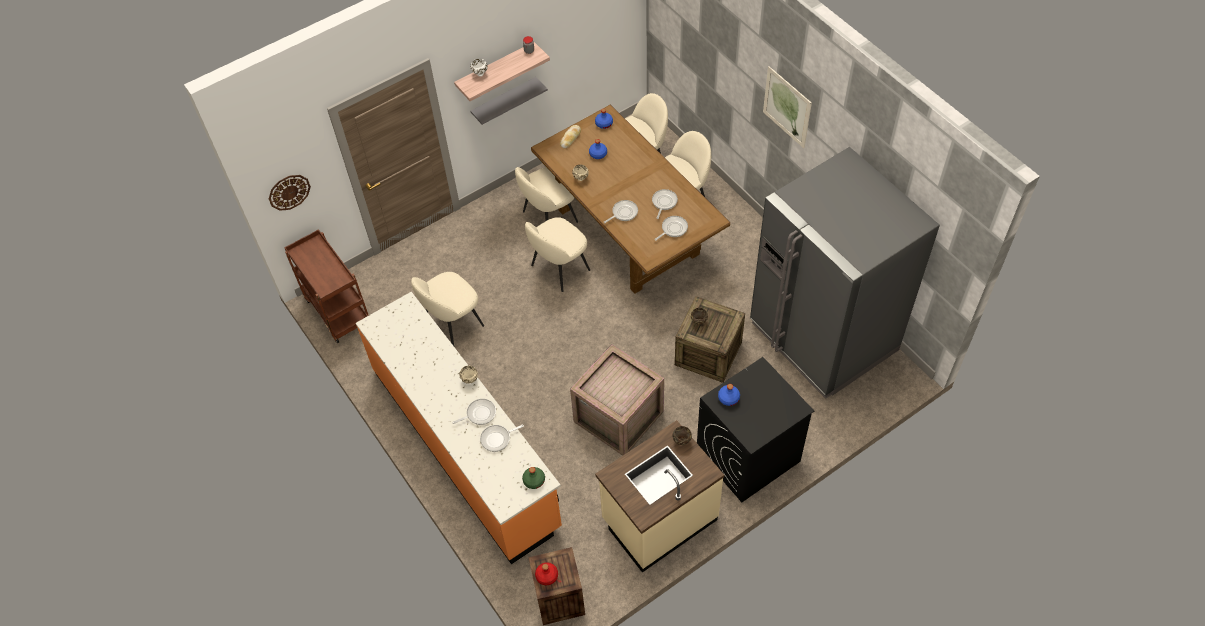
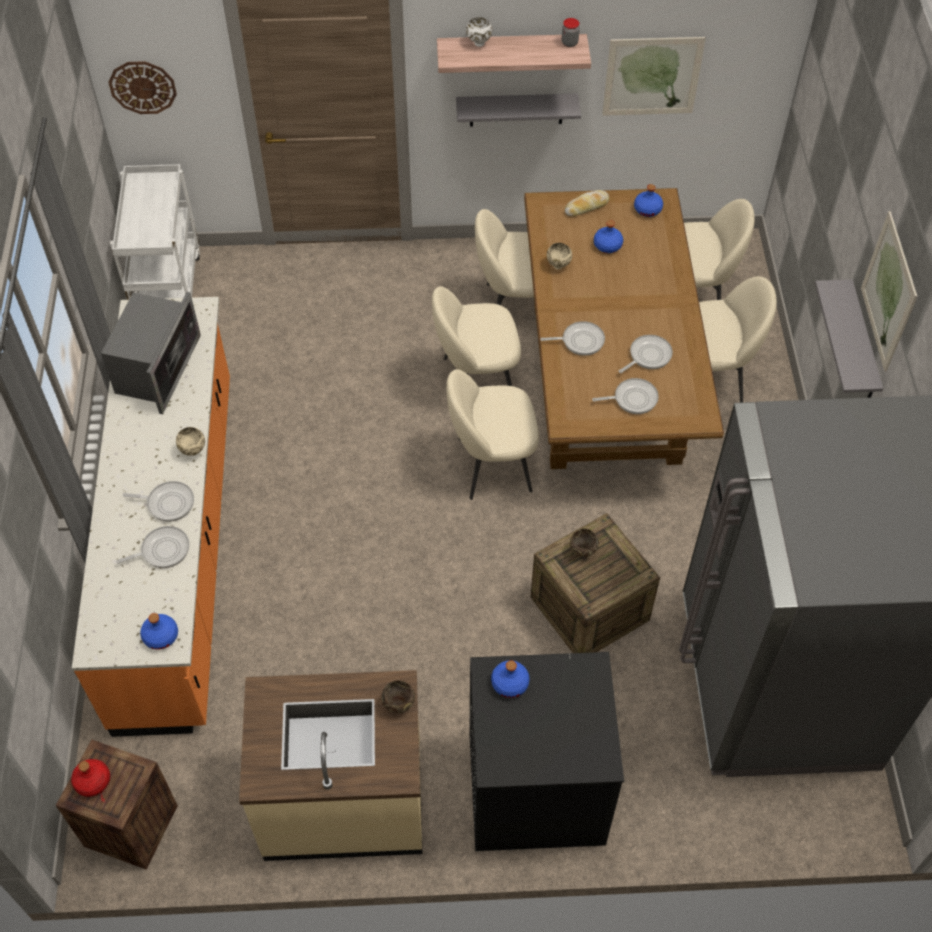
camera: 30 degrees right, 0 degrees up
brown cart [284,229,369,343] -> white cart [110,164,200,300]
beige chair [411,272,484,346] -> beige chair moved to [446,369,539,500]
frying pan [480,425,524,452] -> frying pan turned 150 degrees clockwise [116,526,189,568]
green bottle [522,467,545,489] -> blue bottle [140,613,178,650]
crate [570,344,664,456] -> none
none -> microwave [101,292,201,414]
none -> picture [602,37,706,116]
none -> grey shelf [815,279,883,398]

